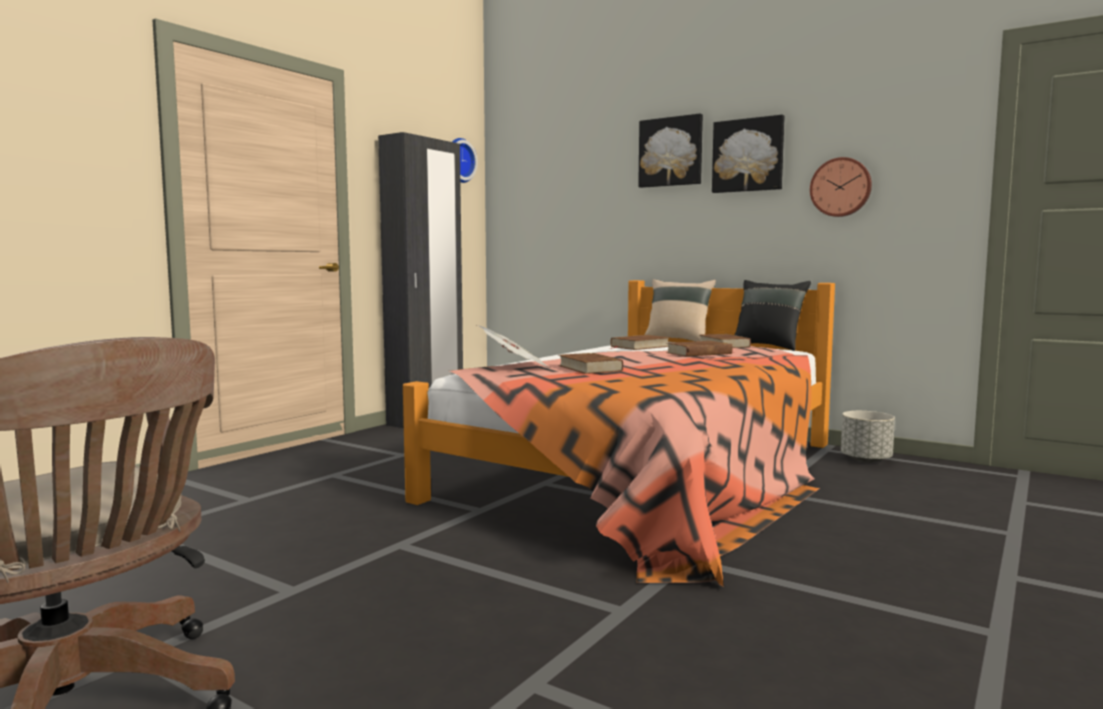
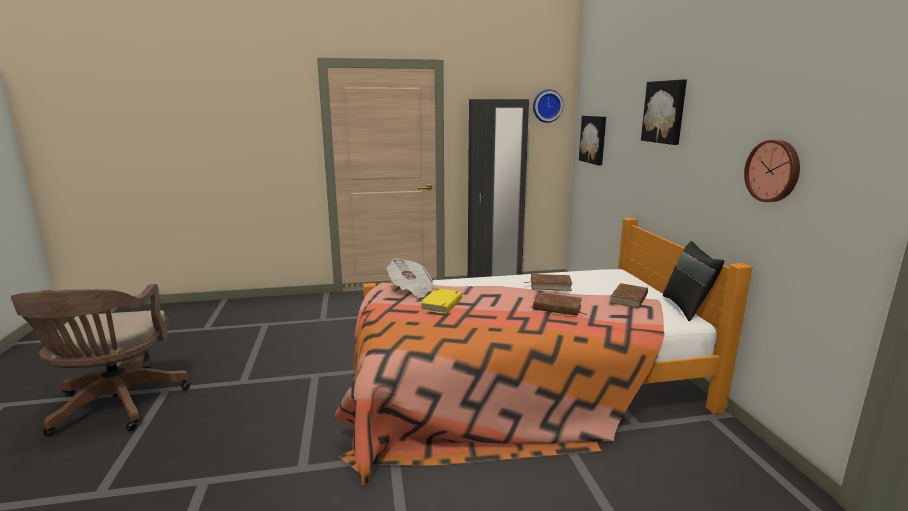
camera: 45 degrees right, 10 degrees up
brown book [558,353,623,374] -> yellow book [420,288,463,314]
beige pillow [645,279,716,341] -> none
picture [712,115,785,193] -> picture moved to [579,116,606,165]
grey planter [841,411,895,463] -> none

